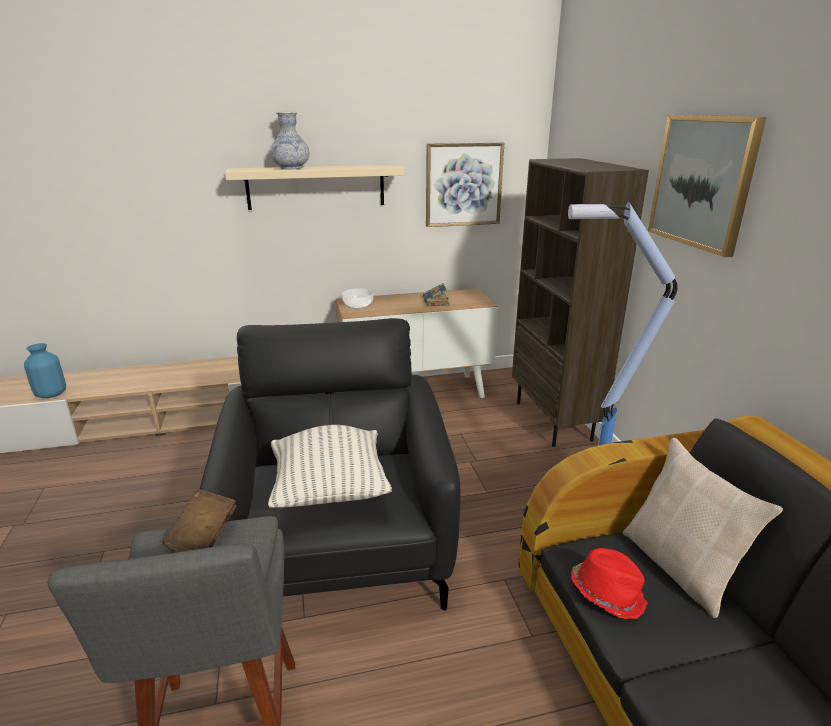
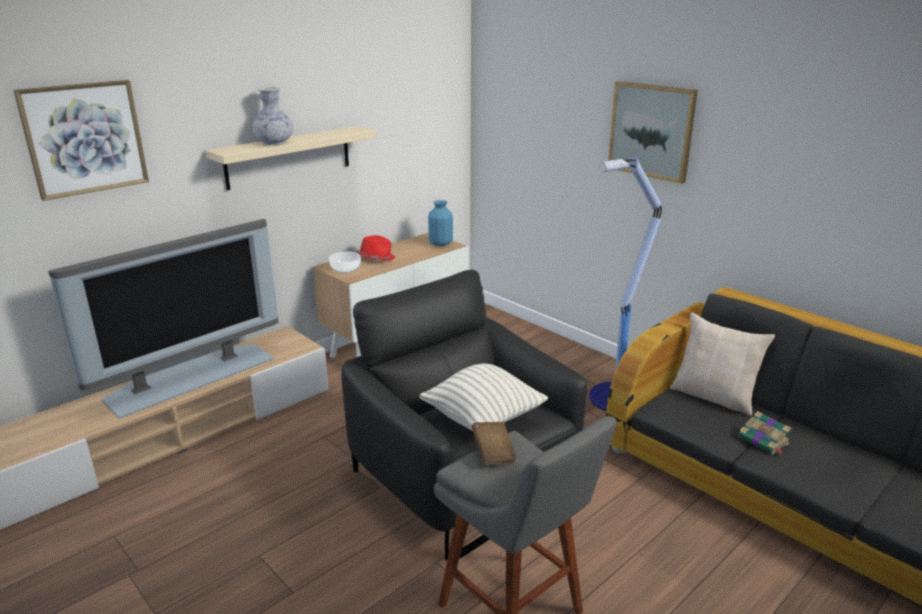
camera: 30 degrees left, 0 degrees up
blue vase [24,343,66,398] -> blue vase moved to [428,200,453,246]
book [423,283,450,306] -> book moved to [739,411,791,455]
picture [426,143,504,227] -> picture moved to [13,80,149,201]
brown bookcase [512,158,649,447] -> none
red hat [571,548,648,619] -> red hat moved to [357,235,395,260]
none -> television [48,219,278,419]

